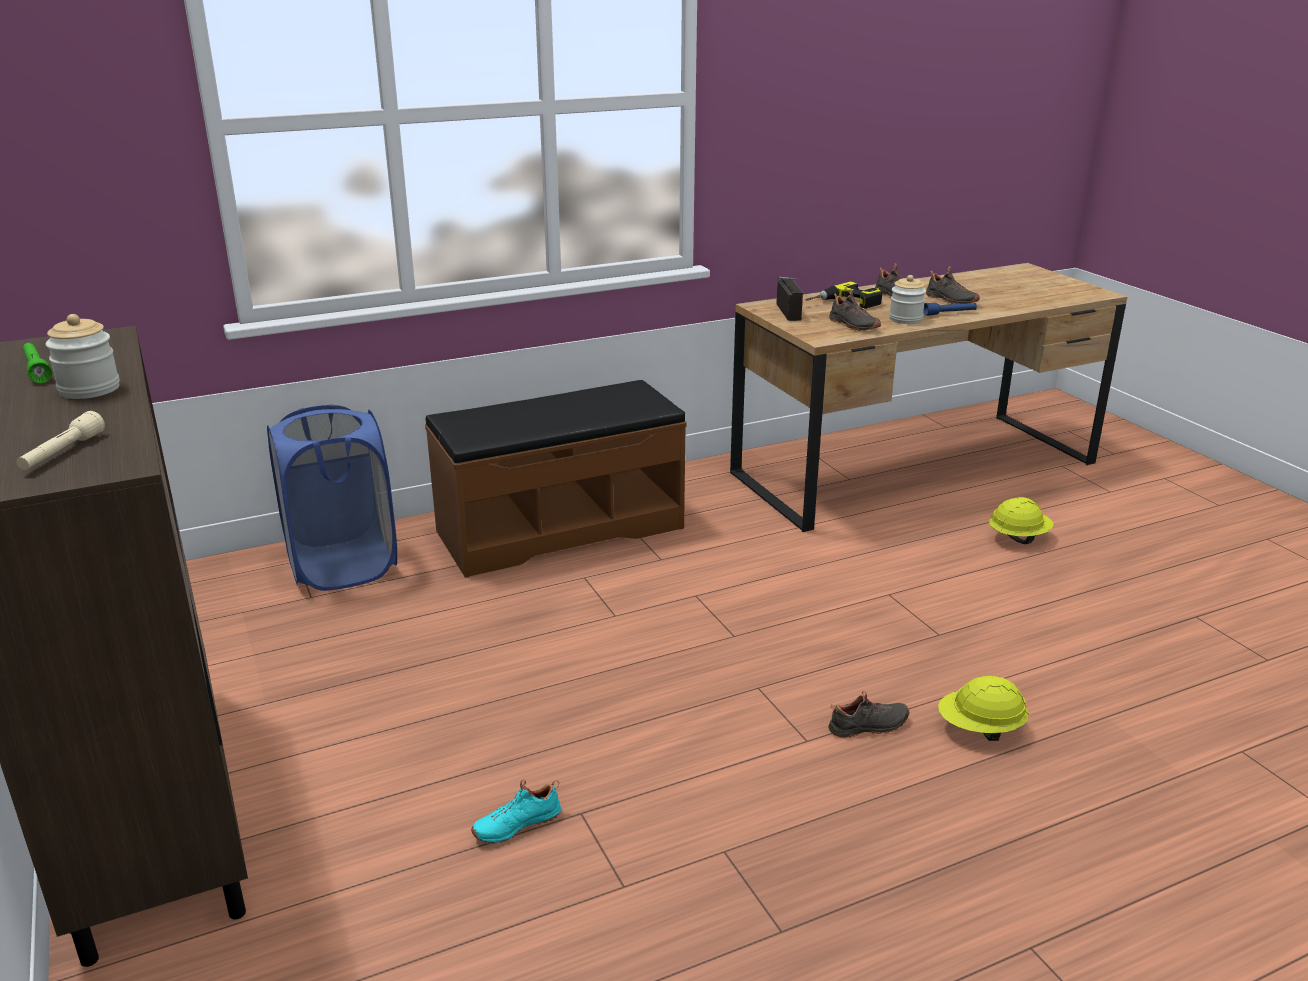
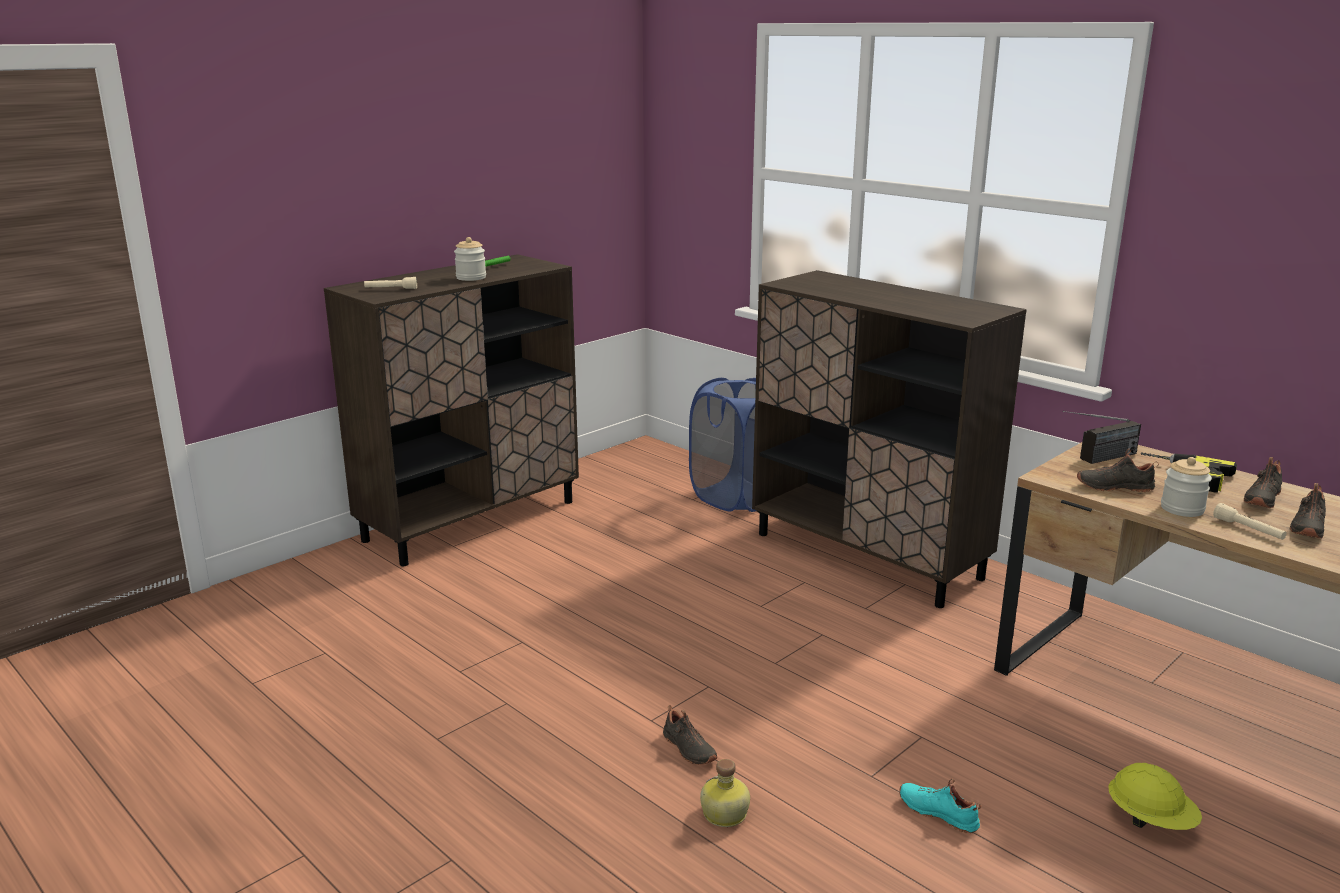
camera: 70 degrees right, 5 degrees down
brown bench [425,380,687,578] -> brown cabinet [752,270,1027,608]
turquoise shoe [471,779,561,844] -> turquoise shoe moved to [899,779,981,833]
black shoe [829,289,881,331] -> black shoe turned 60 degrees clockwise [1077,449,1159,492]
blue flashlight [923,303,977,316] -> beige flashlight [1213,503,1287,540]
yellow hard hat [938,676,1029,741] -> bottle [700,759,750,827]

